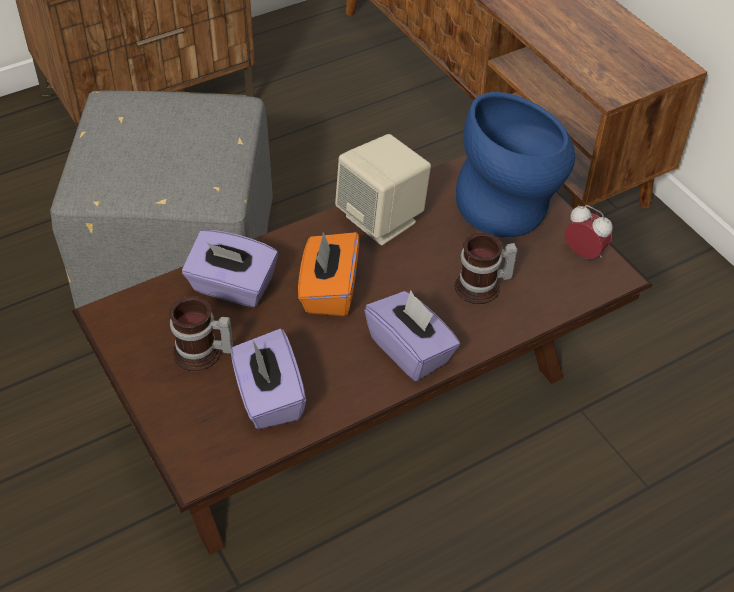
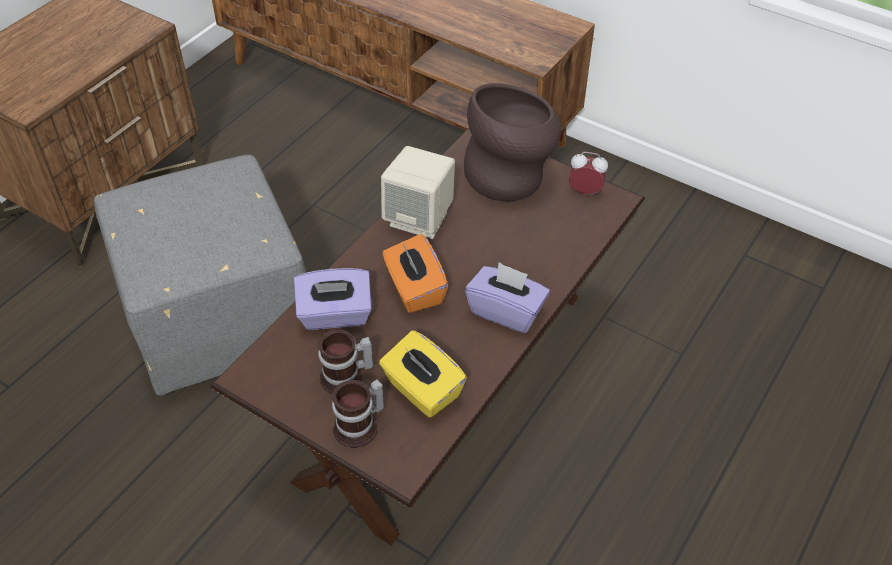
camera: 25 degrees left, 0 degrees up
purple tissue box [231,329,306,429] -> yellow tissue box [379,330,467,418]
mug [455,232,518,304] -> mug moved to [332,379,384,448]
blue vase [456,92,575,237] -> brown vase [464,83,561,201]

